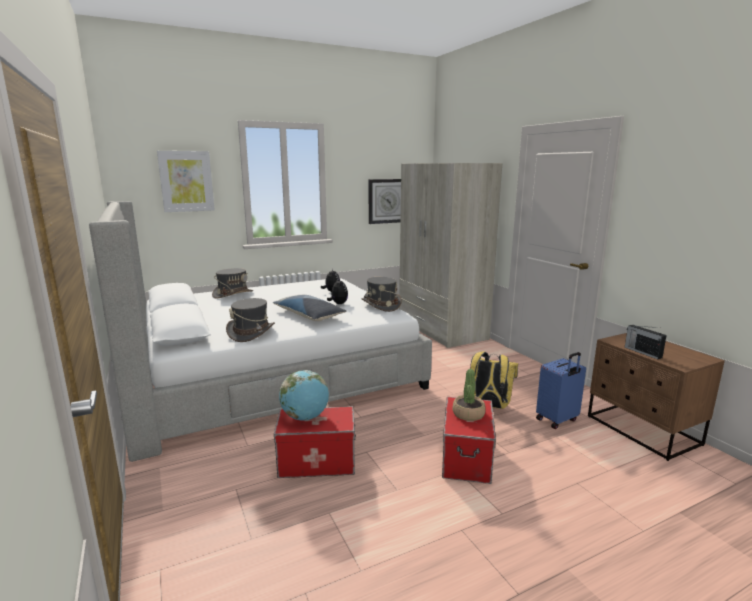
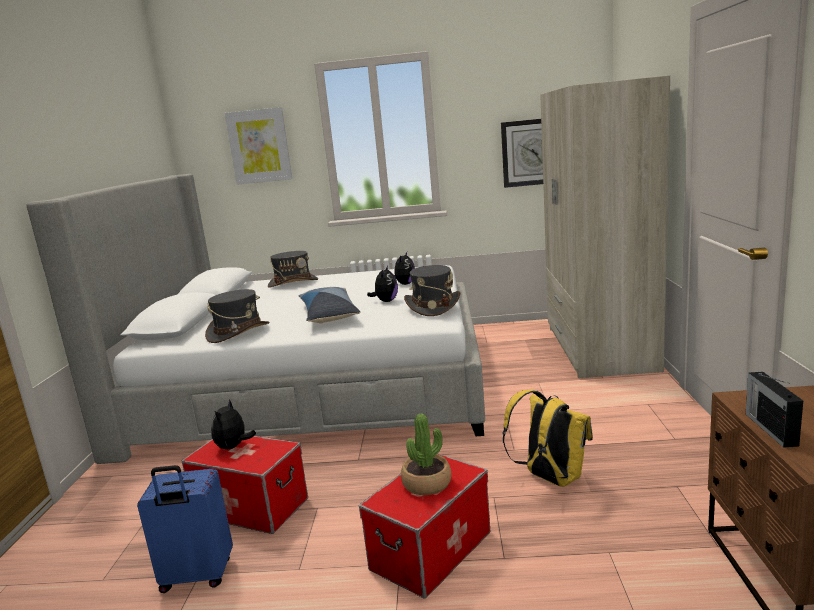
camera: 30 degrees right, 0 degrees up
globe [279,370,329,421] -> plush toy [211,399,256,449]
blue suitcase [536,352,586,429] -> blue suitcase moved to [137,465,233,593]

